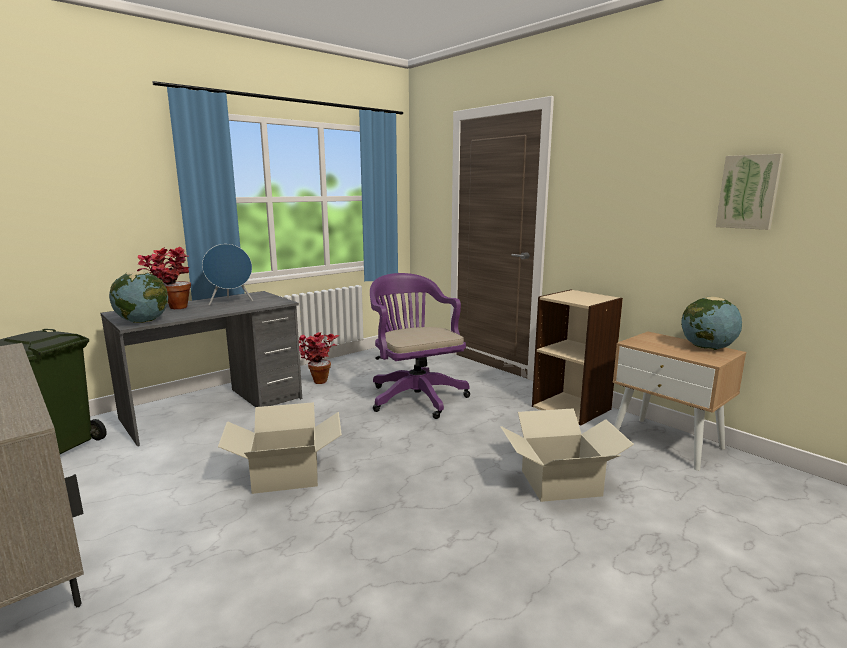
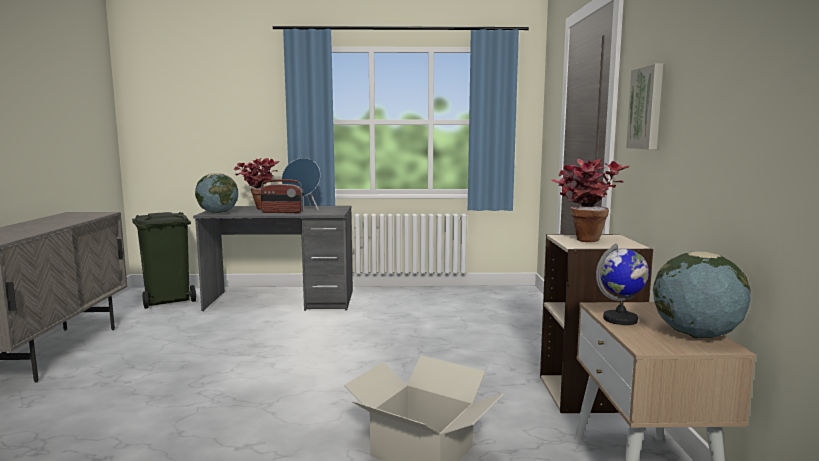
camera: 40 degrees right, 5 degrees down
cardboard box [218,402,342,494] -> none
potted plant [299,332,339,384] -> potted plant moved to [551,159,630,242]
purple office chair [370,273,470,419] -> none
picture [716,154,783,230] -> picture moved to [626,64,663,149]
none -> radio [260,179,303,213]
none -> globe [596,244,649,325]

